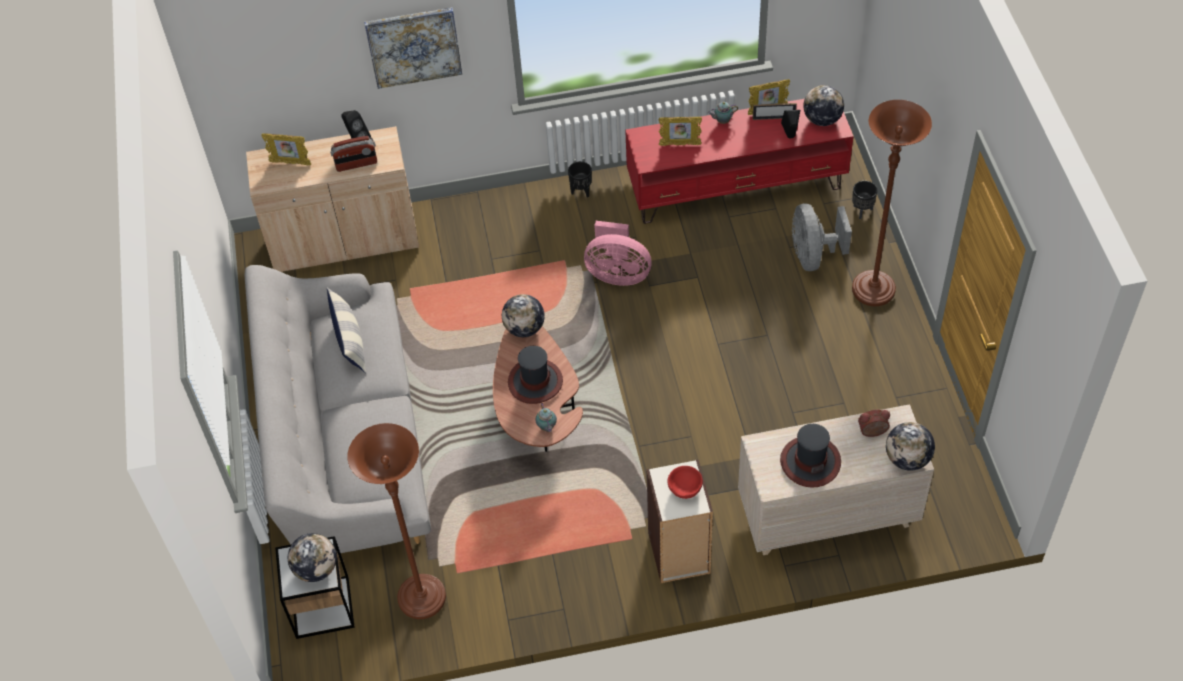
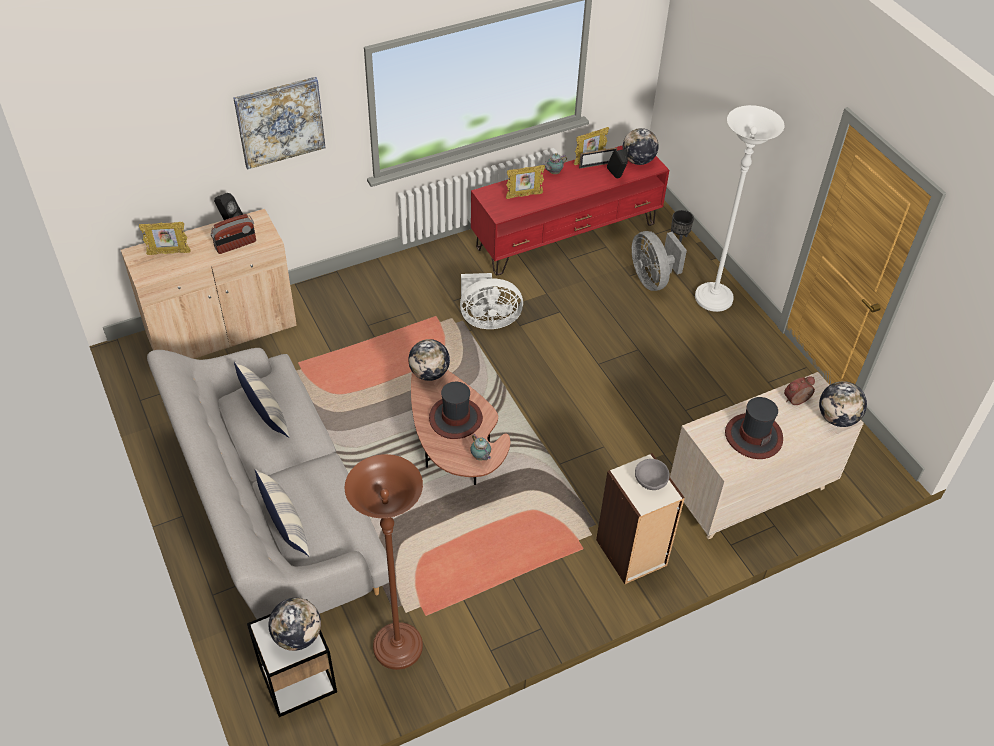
camera: 20 degrees left, 5 degrees down
black planter [568,161,592,197] -> none
pink fan [584,221,652,286] -> white fan [460,273,523,329]
red bowl [667,466,703,499] -> grey bowl [635,459,670,490]
brown floor lamp [852,100,932,306] -> white floor lamp [695,105,784,312]
none -> pillow [255,469,310,556]

